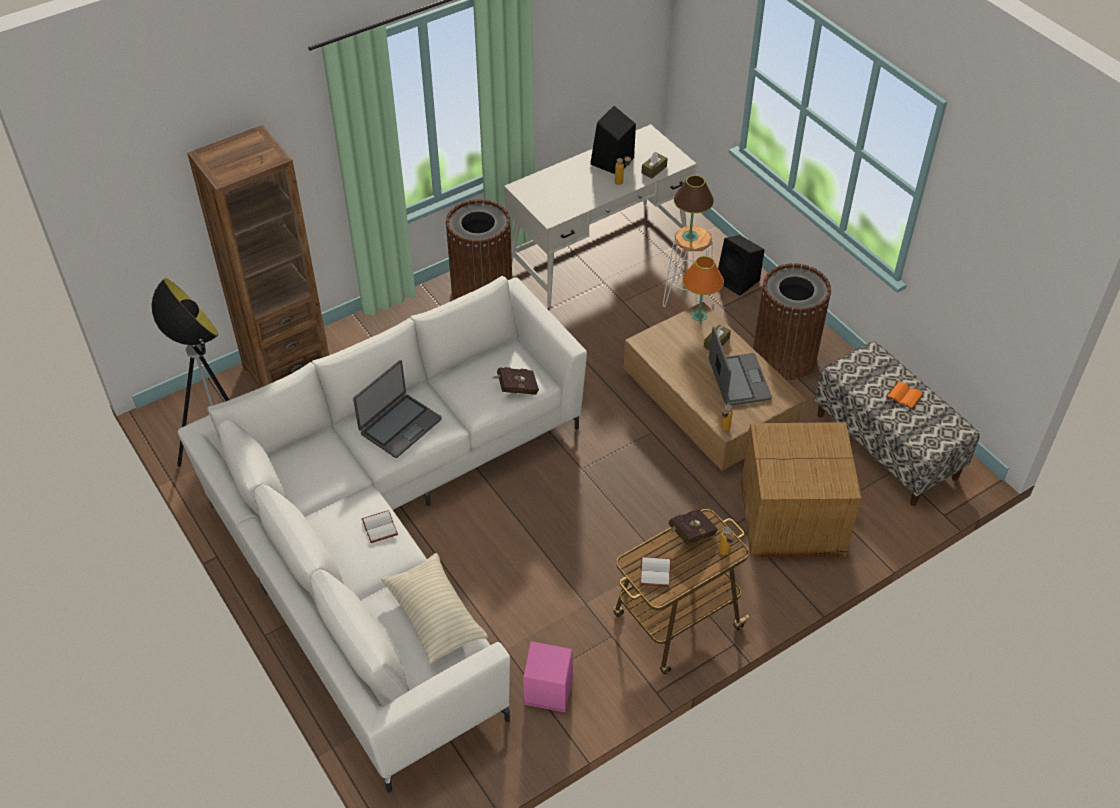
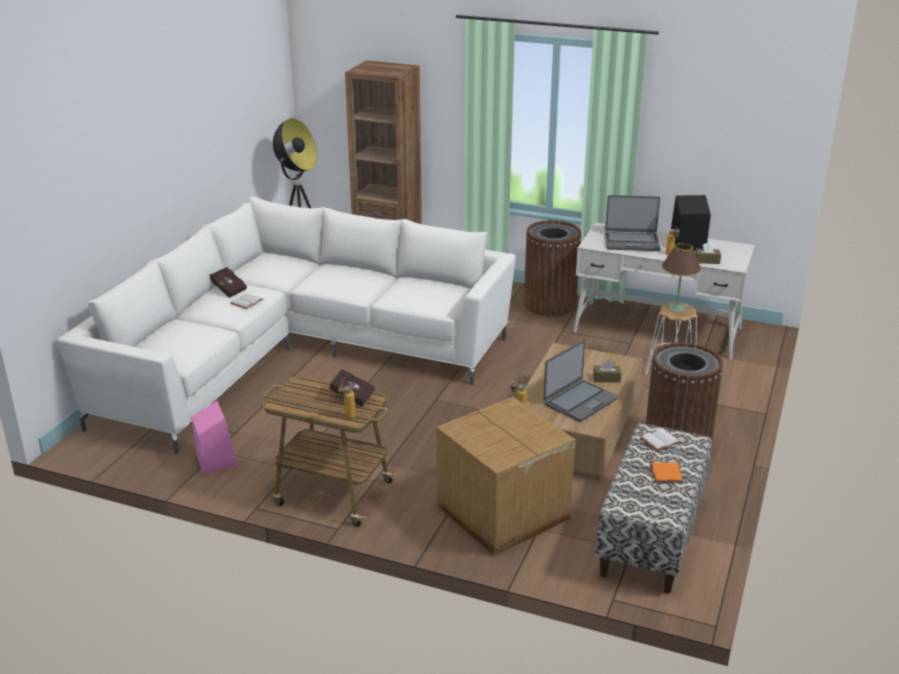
camera: 55 degrees right, 20 degrees down
laptop [353,360,442,458] -> laptop moved to [605,195,660,251]
beige pillow [381,553,488,664] -> none
red book [492,367,539,395] -> red book moved to [210,267,247,298]
white book [640,556,671,587] -> white book moved to [640,428,681,451]
orange table lamp [682,256,724,321] -> none
black speaker [718,235,765,296] -> none

